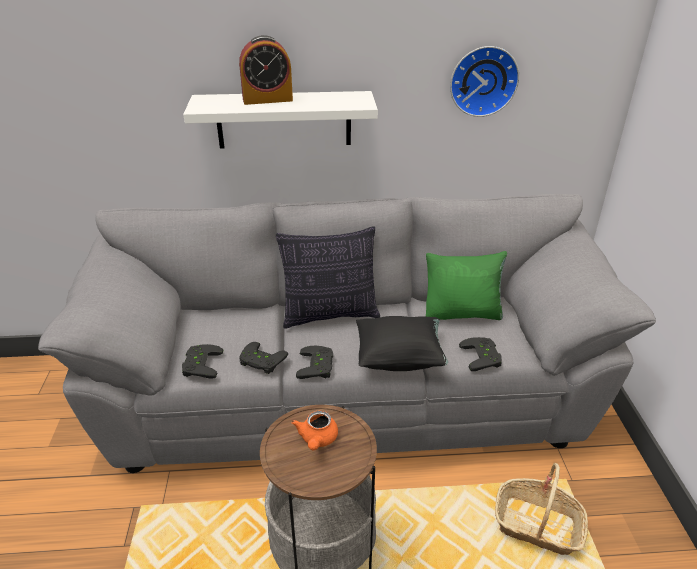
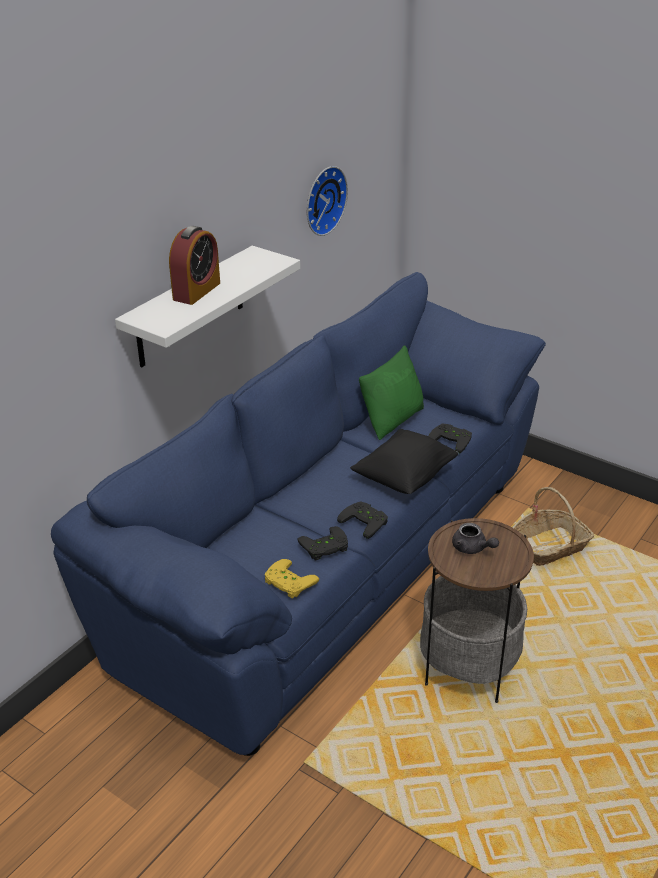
camera: 50 degrees left, 0 degrees up
grey sofa [38,194,656,473] -> blue sofa [51,272,546,756]
black game controller [182,344,223,379] -> yellow game controller [264,559,319,599]
pillow [276,226,380,329] -> none
orange teapot [291,411,338,451] -> grey teapot [452,523,499,554]

